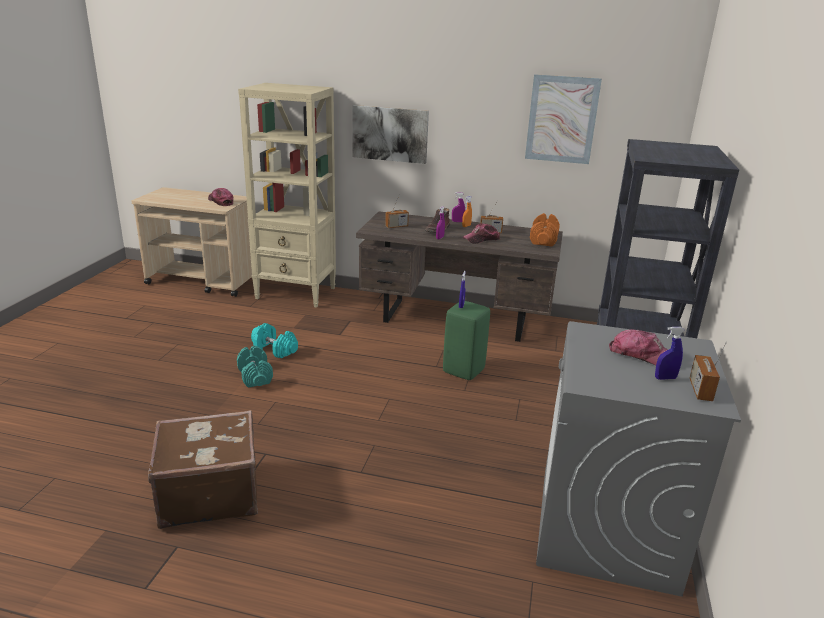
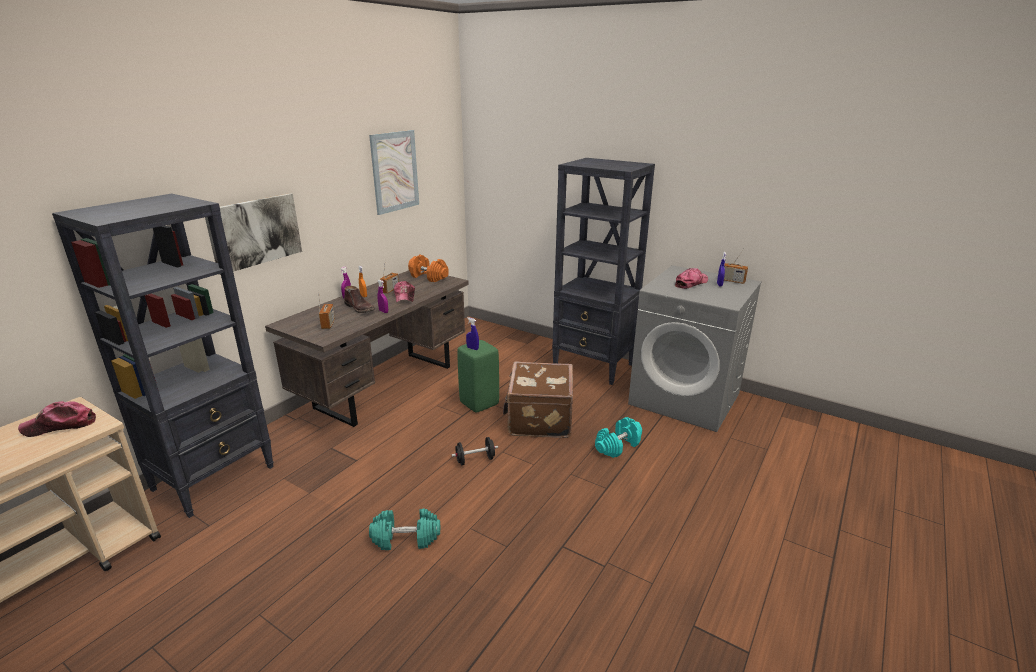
camera: 70 degrees left, 0 degrees up
brown suitcase [148,410,258,529] -> brown suitcase moved to [503,361,573,438]
beige bookcase [238,83,336,308] -> black bookcase [52,194,274,518]
turquoise dumbbell [251,323,298,359] -> turquoise dumbbell moved to [595,417,642,458]
none -> black dumbbell [452,437,498,465]

